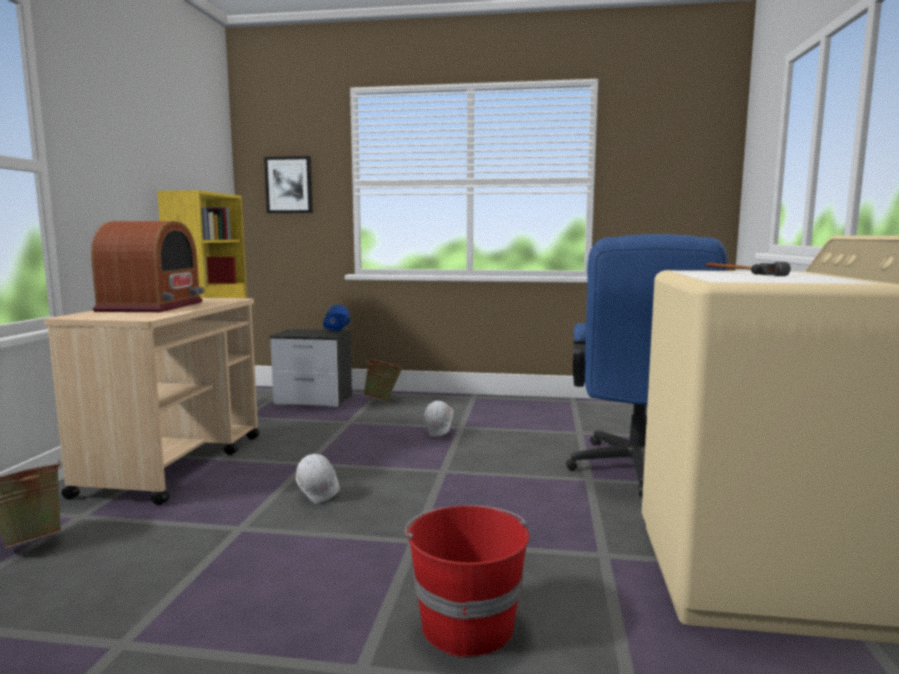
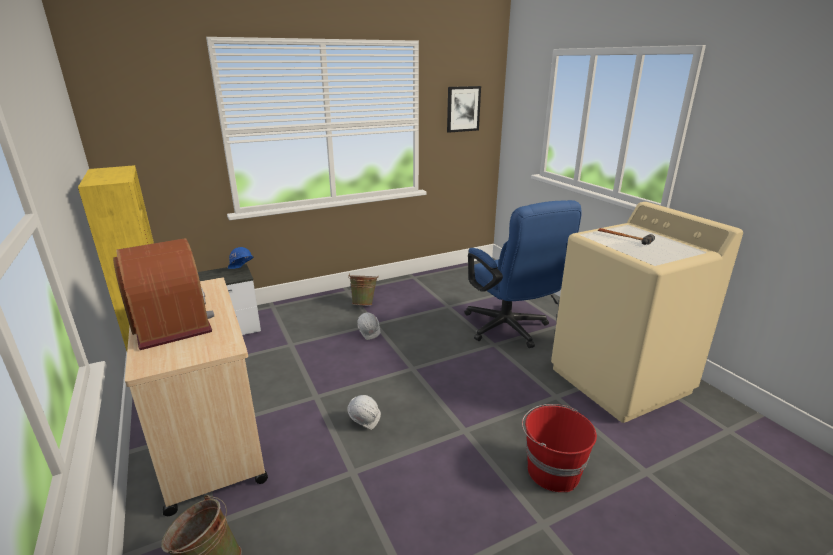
camera: 35 degrees left, 15 degrees up
picture [264,156,313,213] -> picture moved to [447,86,481,133]
green bucket [363,359,403,402] -> green bucket moved to [348,274,379,305]

